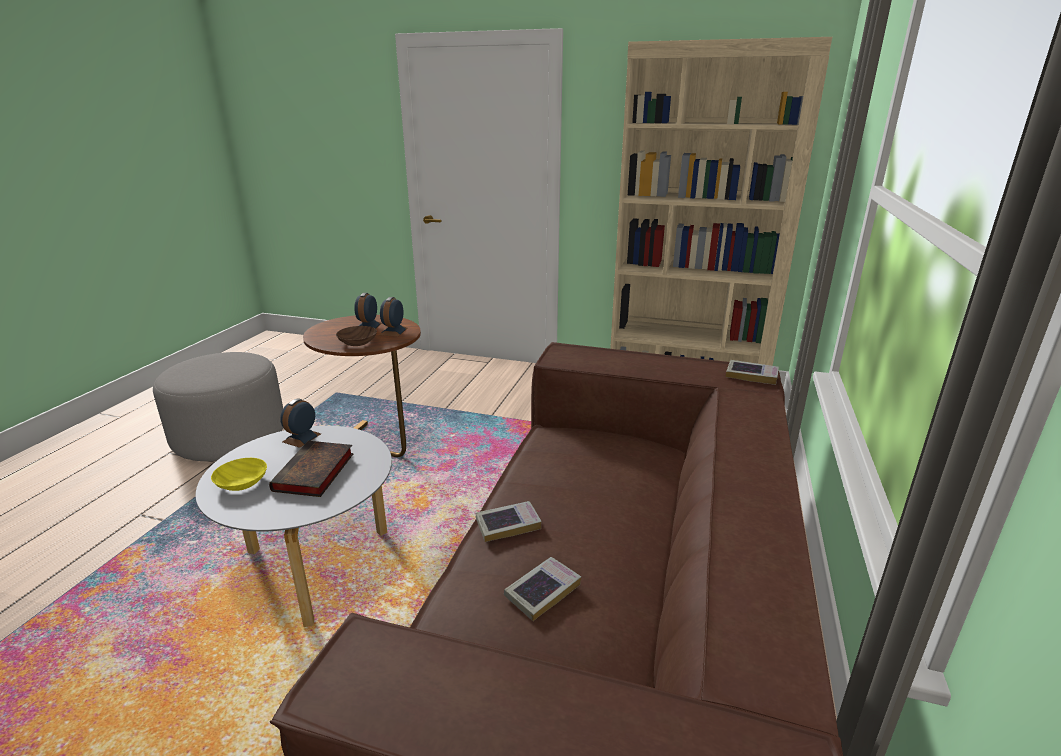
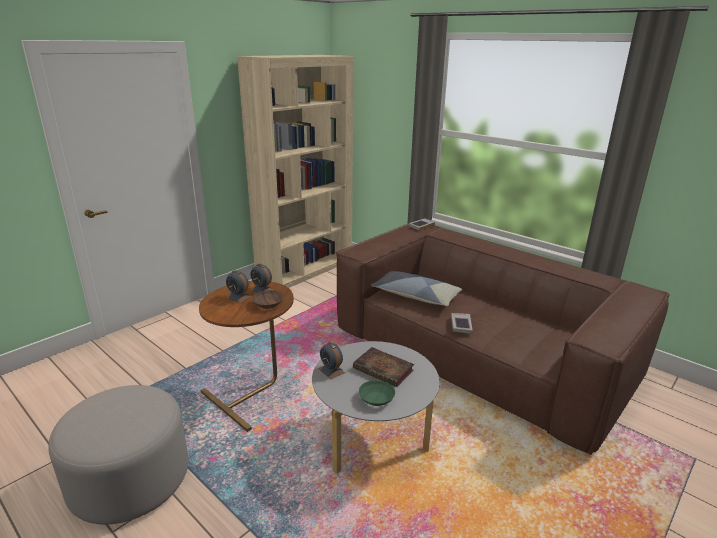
camera: 65 degrees left, 0 degrees up
yellow bowl [211,458,267,491] -> green bowl [359,380,395,406]
book [504,557,581,621] -> none
none -> pillow [372,271,462,306]

